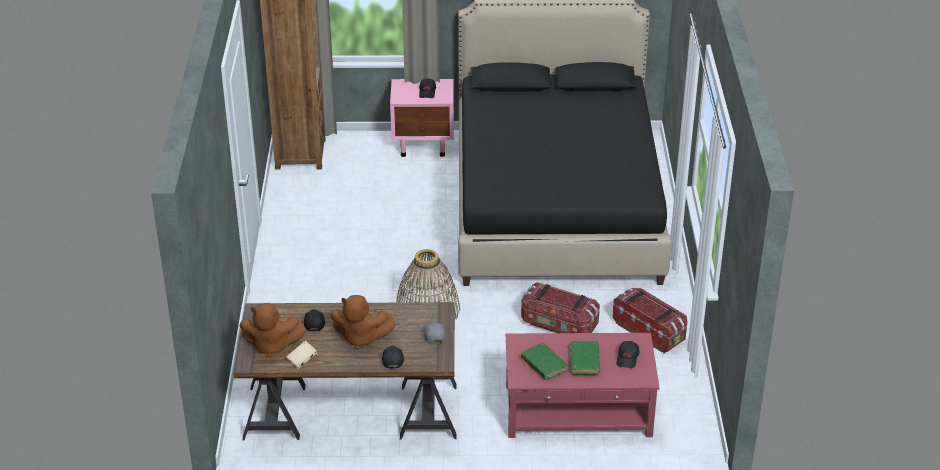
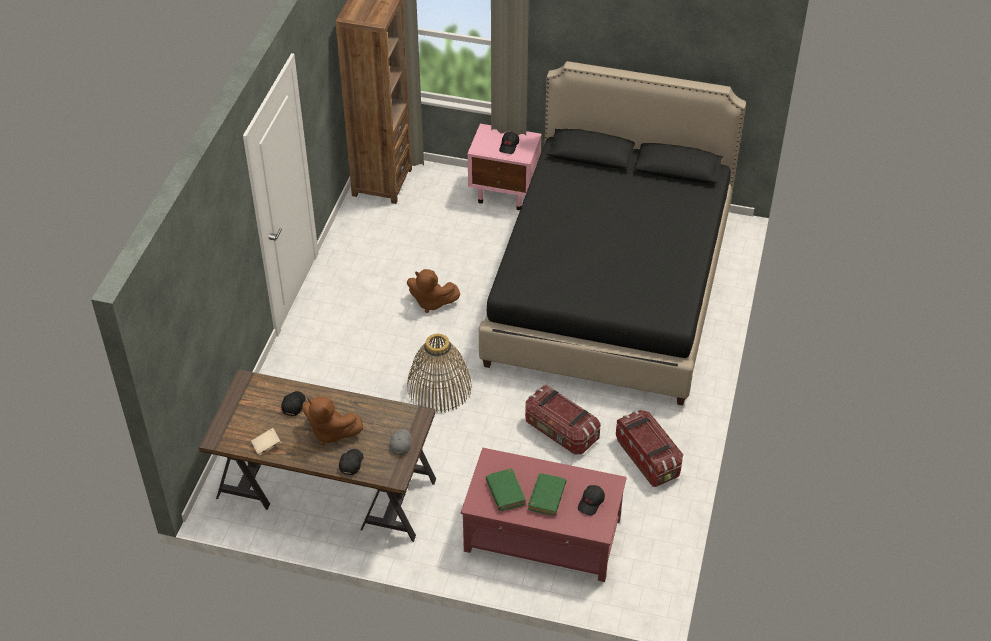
camera: 15 degrees right, 10 degrees up
brown plush toy [239,303,306,358] -> brown plush toy moved to [407,269,461,313]

